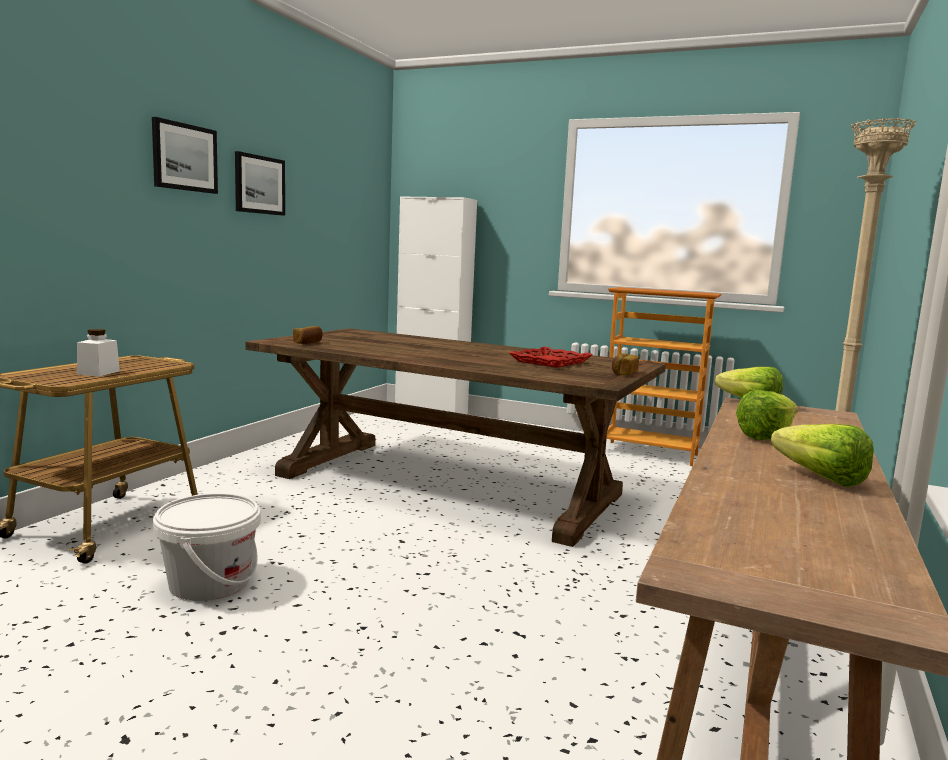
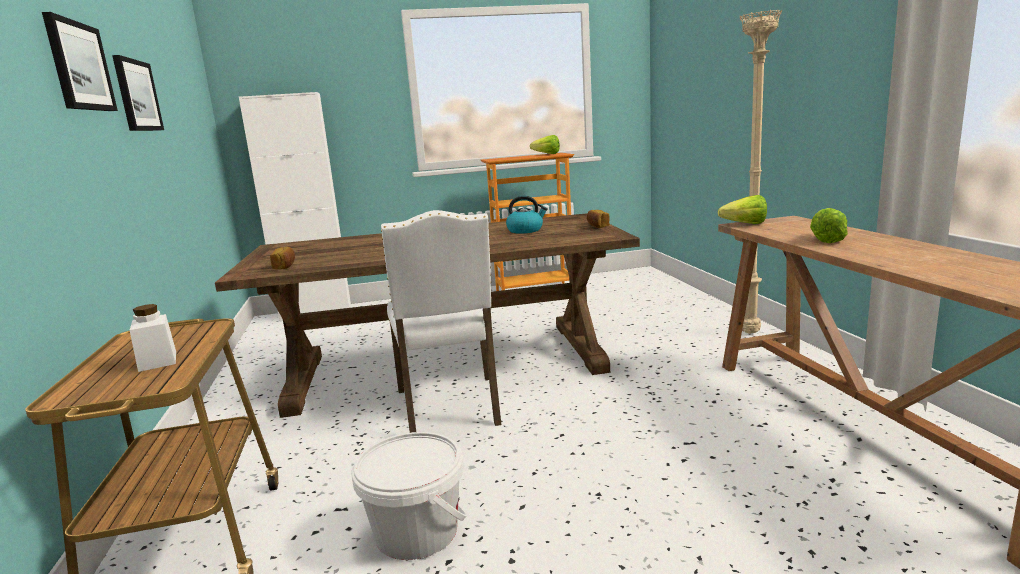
camera: 35 degrees left, 5 degrees up
red tray [509,347,593,368] -> kettle [506,196,548,234]
lettuce [771,424,874,487] -> lettuce moved to [530,135,560,154]
none -> white chair [381,210,502,433]

